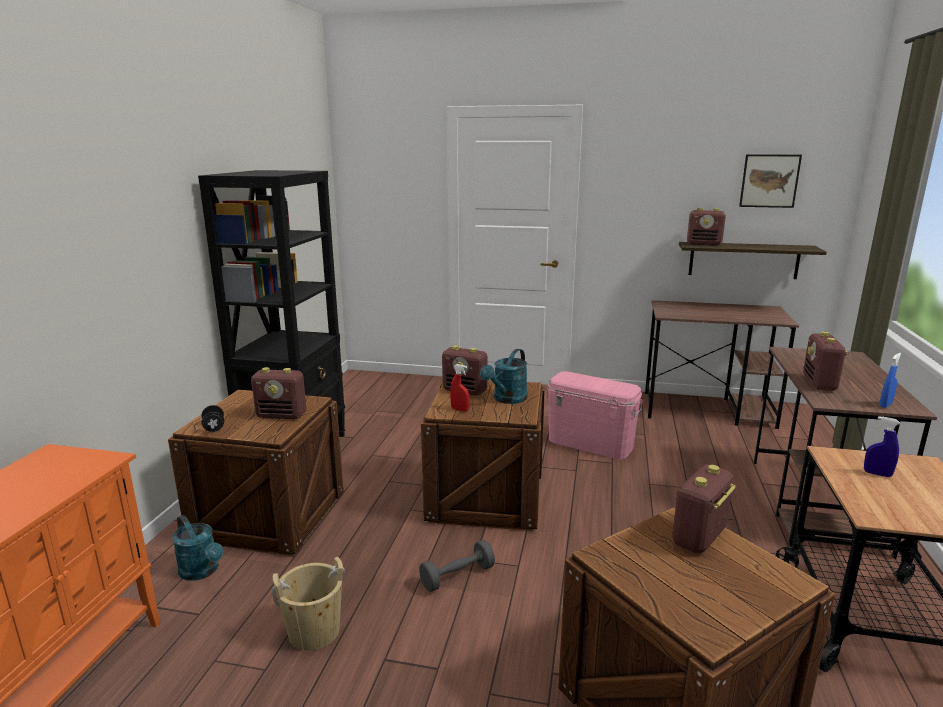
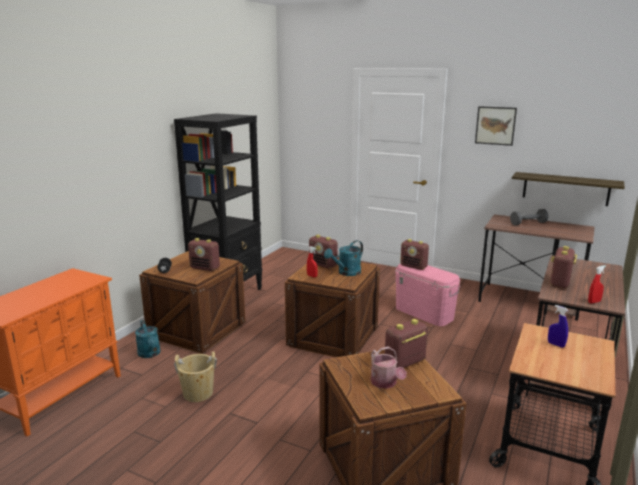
camera: 15 degrees right, 0 degrees up
grey dumbbell [419,540,495,592] -> grey dumbbell moved to [510,209,548,225]
radio [687,208,726,246] -> radio moved to [400,239,429,270]
picture [739,154,802,208] -> picture moved to [475,106,517,146]
blue spray bottle [879,353,901,408] -> red spray bottle [588,265,606,304]
none -> watering can [370,346,406,389]

